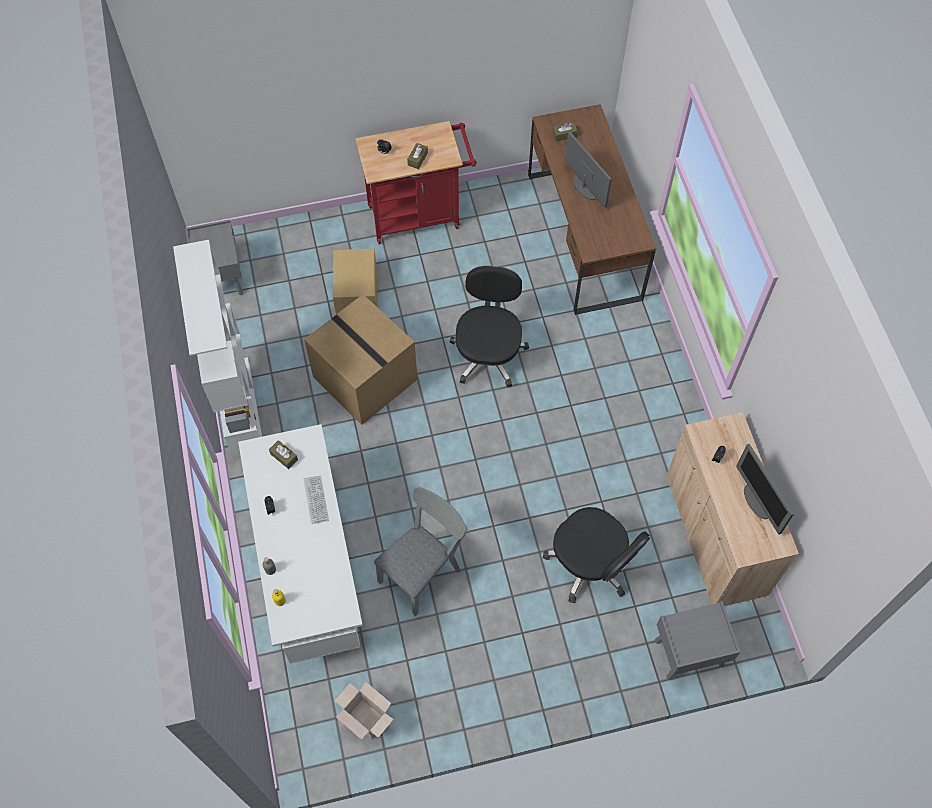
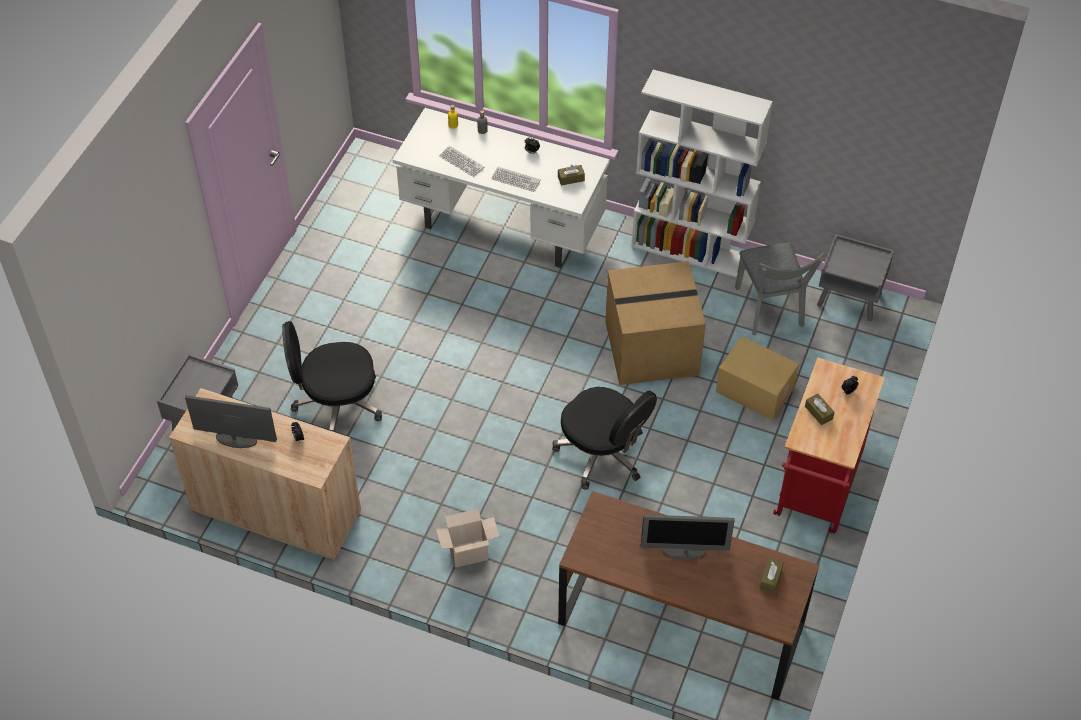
camera: 125 degrees right, 10 degrees down
cardboard box [335,682,394,739] -> cardboard box moved to [436,509,500,568]
grey chair [374,486,467,616] -> grey chair moved to [735,243,825,335]
none -> keyboard [439,146,484,177]

